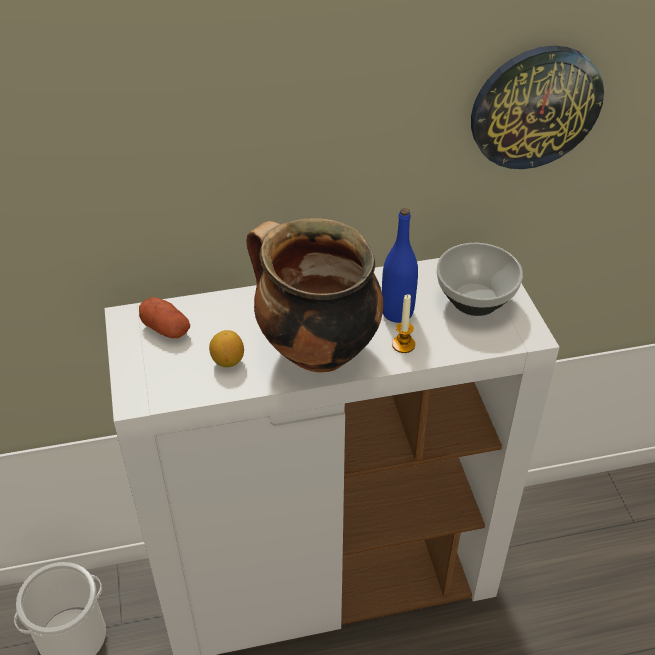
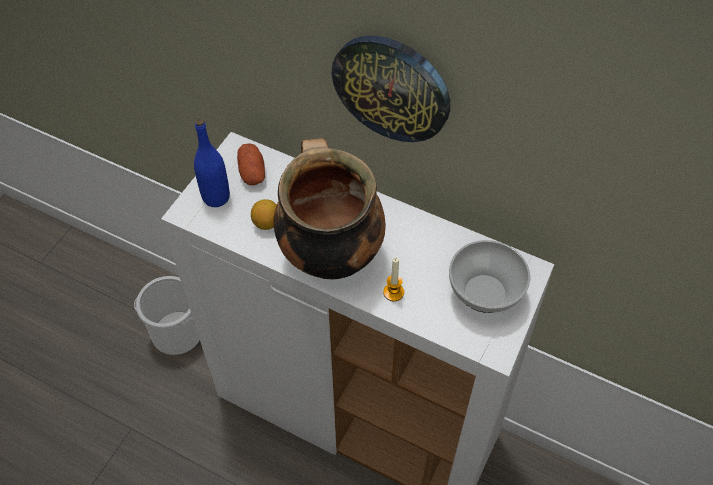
camera: 40 degrees right, 10 degrees up
blue bottle [382,208,418,323] -> blue bottle moved to [194,119,230,207]
wall clock [471,45,604,169] -> wall clock moved to [332,36,450,142]

